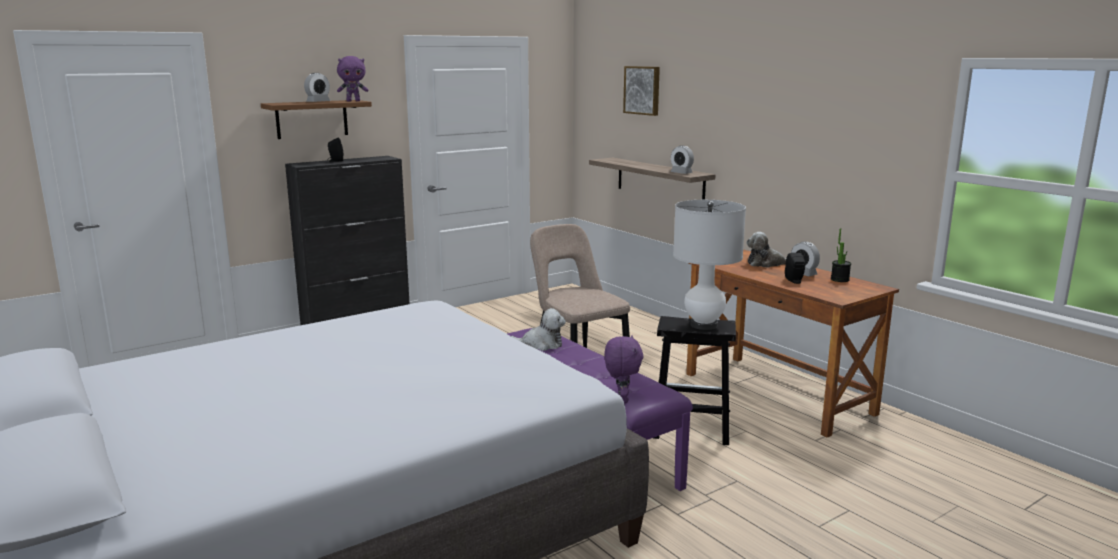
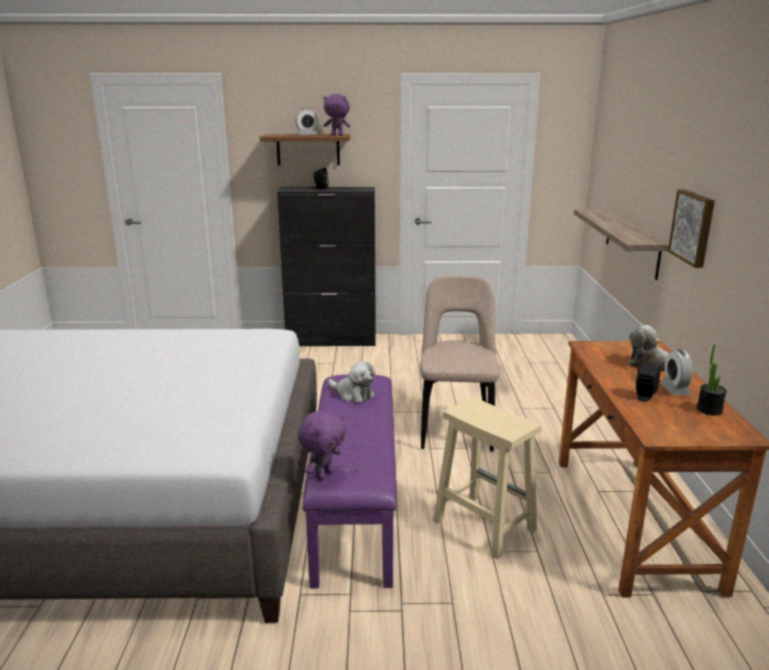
camera: 35 degrees right, 5 degrees up
picture [623,66,660,116] -> picture moved to [668,190,715,268]
black stool [654,316,736,445] -> beige stool [433,397,542,559]
alarm clock [670,146,694,174] -> none
white table lamp [673,200,746,330] -> none

